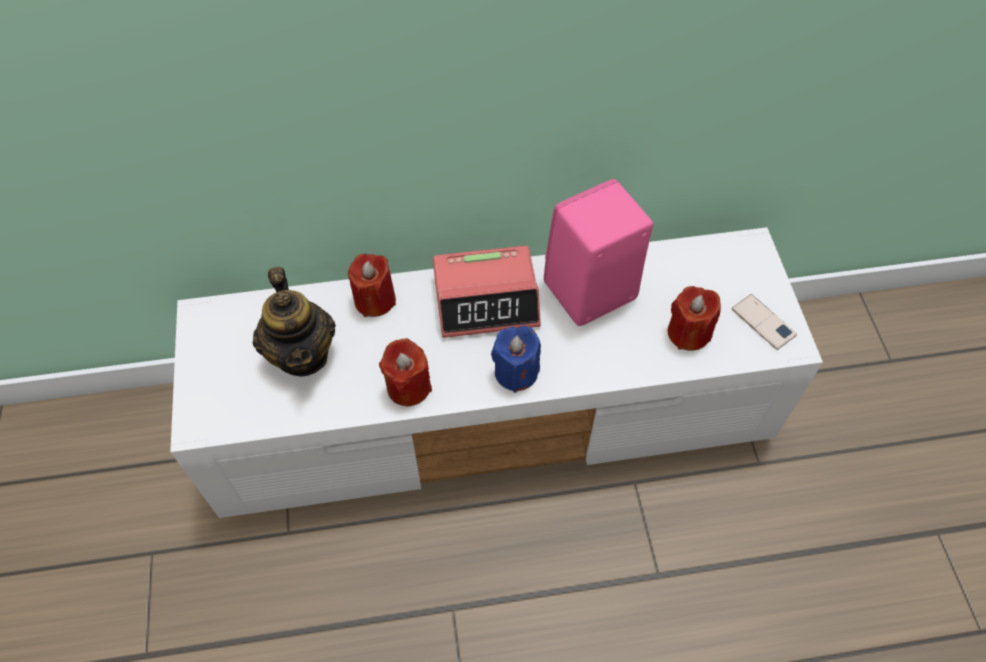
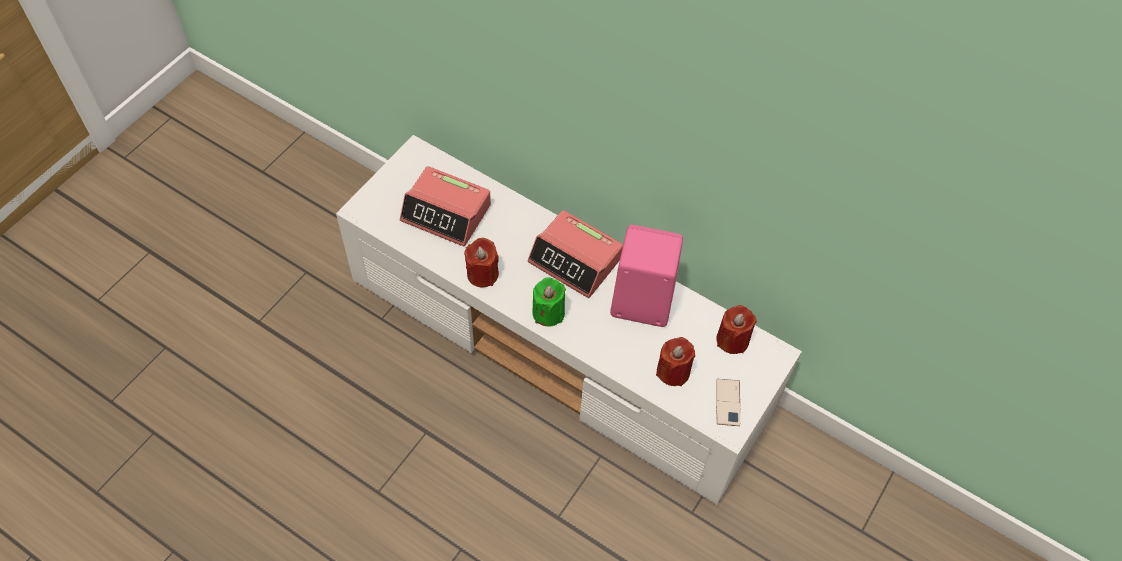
camera: 40 degrees right, 0 degrees up
teapot [253,267,336,377] -> alarm clock [400,166,491,246]
red candle [348,254,396,317] -> red candle moved to [716,305,757,354]
blue candle [491,326,541,393] -> green candle [532,277,566,327]

